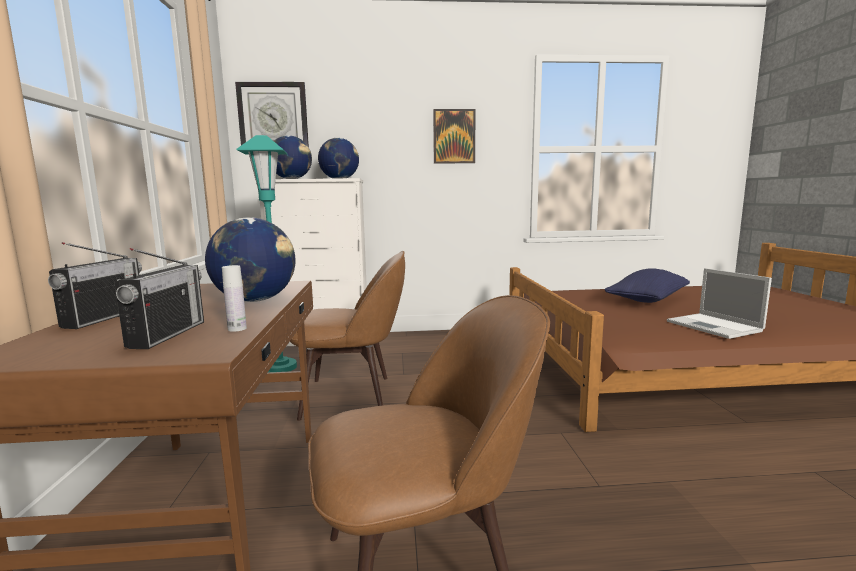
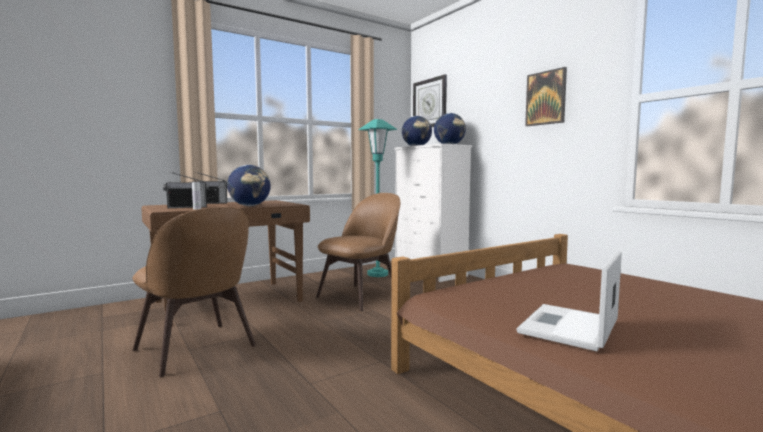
camera: 60 degrees right, 5 degrees down
brown chair [290,251,405,421] -> brown chair turned 105 degrees counterclockwise [316,193,400,312]
blue pillow [604,268,690,303] -> none

